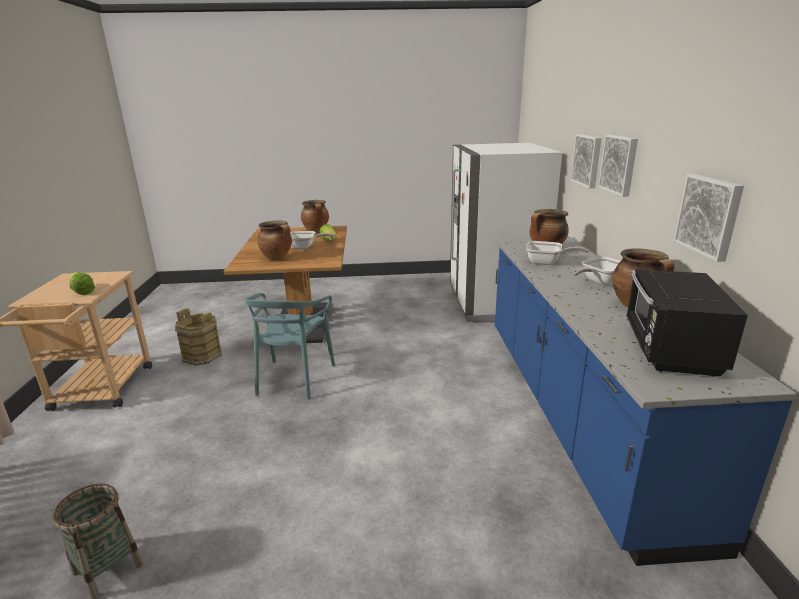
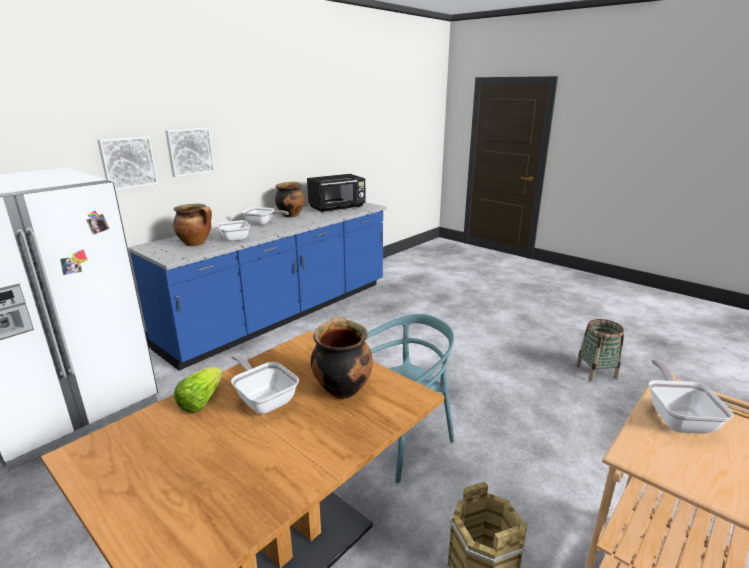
camera: 135 degrees left, 0 degrees up
lettuce [70,272,95,295] -> frying pan [649,359,734,434]
cooking pot [301,200,329,233] -> none
picture [674,174,744,262] -> none

